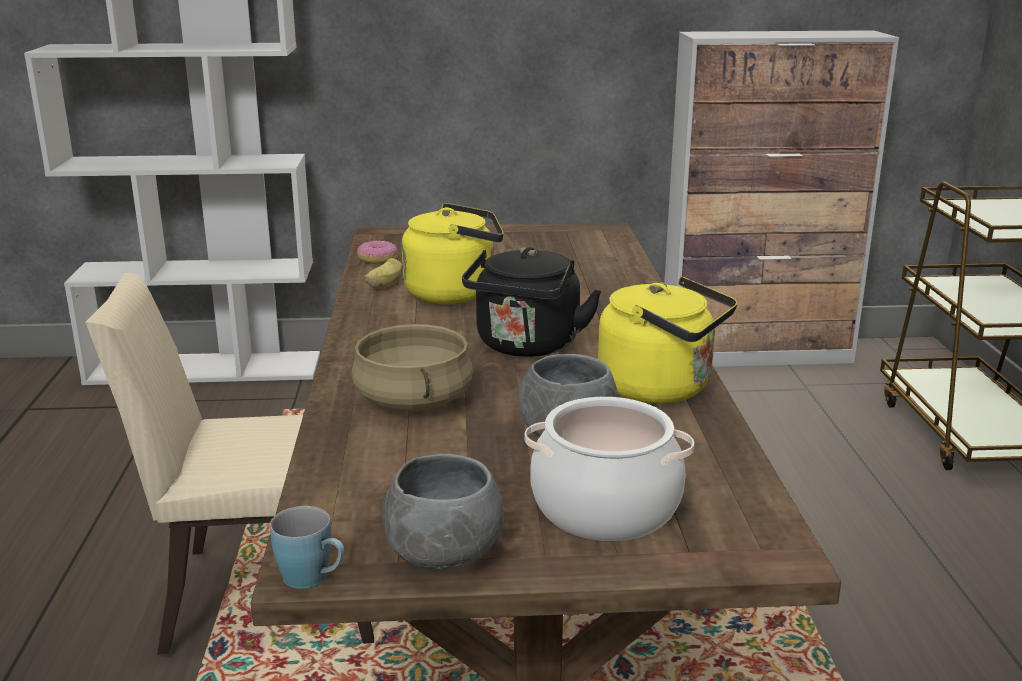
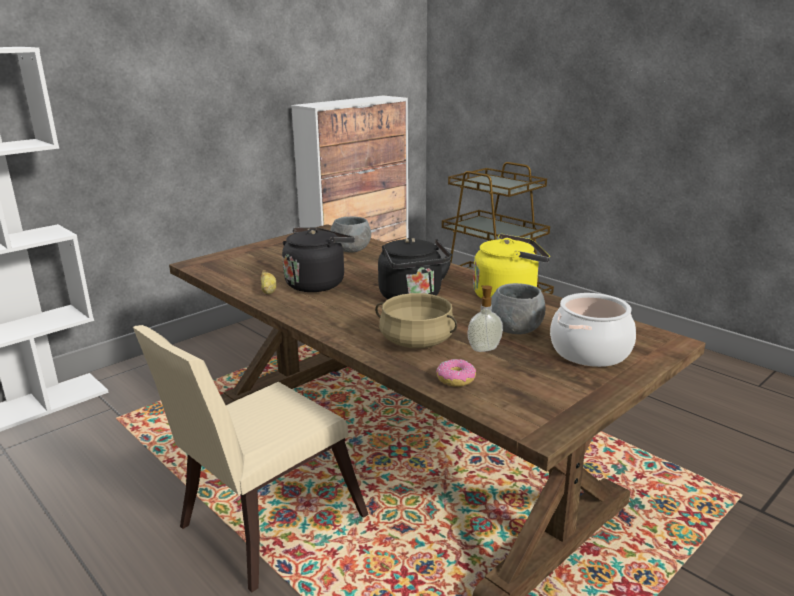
camera: 40 degrees left, 0 degrees up
blue mug [270,506,344,589] -> none
donut [357,240,398,264] -> donut moved to [436,359,476,387]
grey bowl [382,454,504,571] -> grey bowl moved to [330,217,371,253]
yellow kettle [401,203,504,304] -> black kettle [282,227,355,292]
none -> soap dispenser [467,286,503,352]

